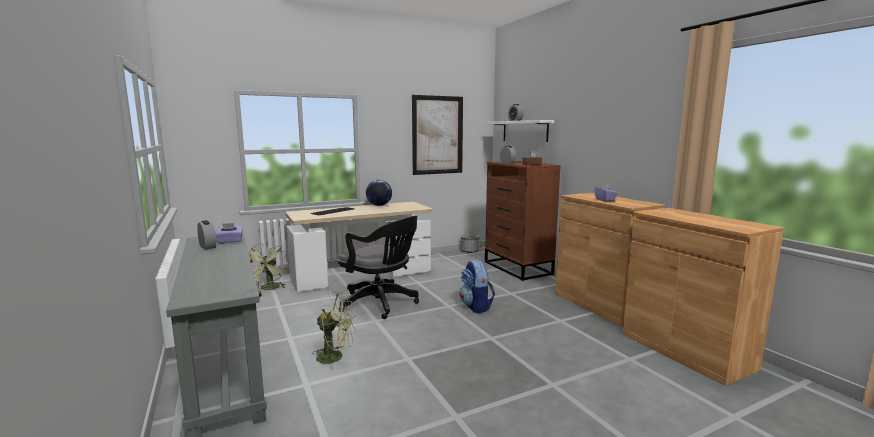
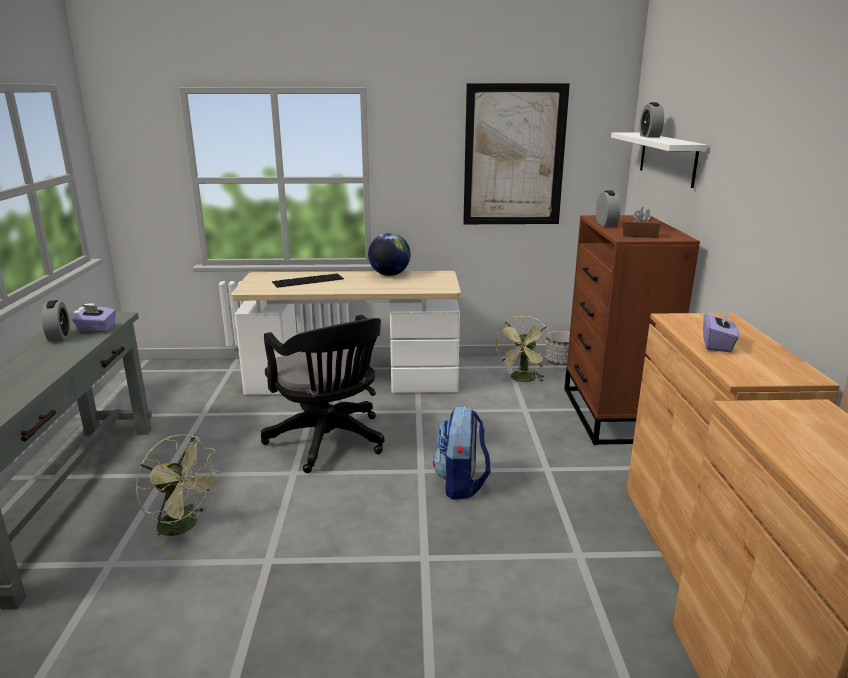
camera: 25 degrees right, 10 degrees up
green fan [249,242,287,290] -> green fan moved to [495,316,553,382]

